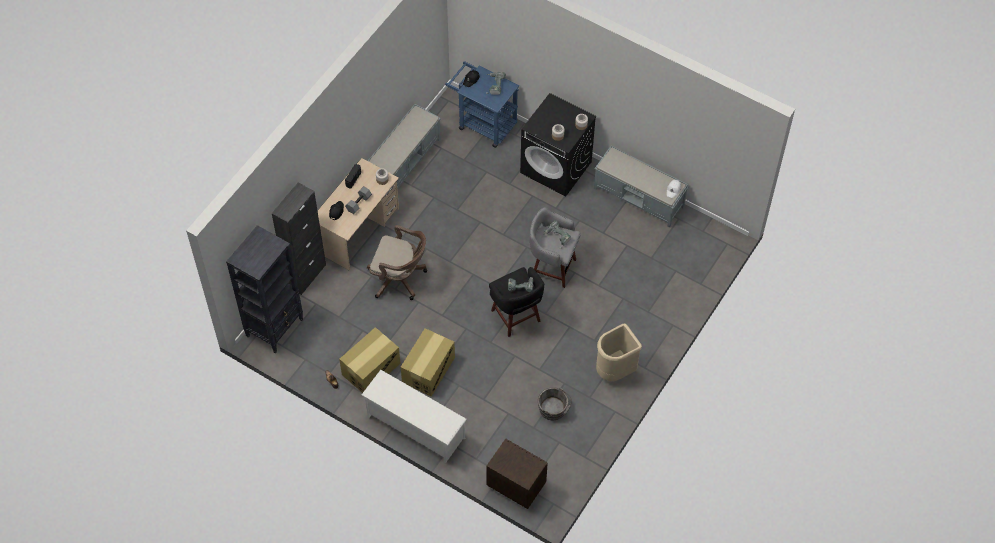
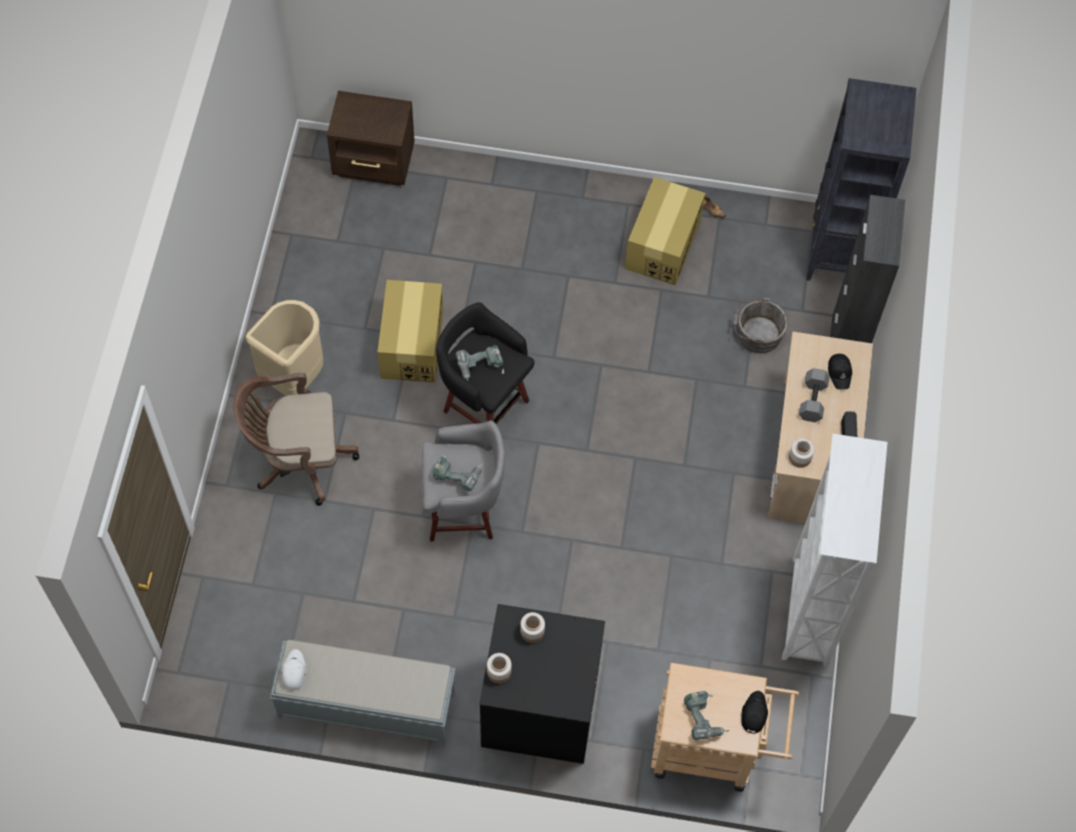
camera: 155 degrees right, 5 degrees up
white shoe rack [362,370,467,463] -> none
brown office chair [367,225,427,300] -> brown office chair moved to [233,373,360,506]
grey bench [368,104,441,189] -> white bookcase [782,433,888,667]
cardboard box [401,328,455,397] -> cardboard box moved to [378,280,444,383]
blue cart [445,61,519,148] -> beige cart [651,663,799,792]
grey bucket [538,387,572,420] -> grey bucket moved to [733,297,788,353]

